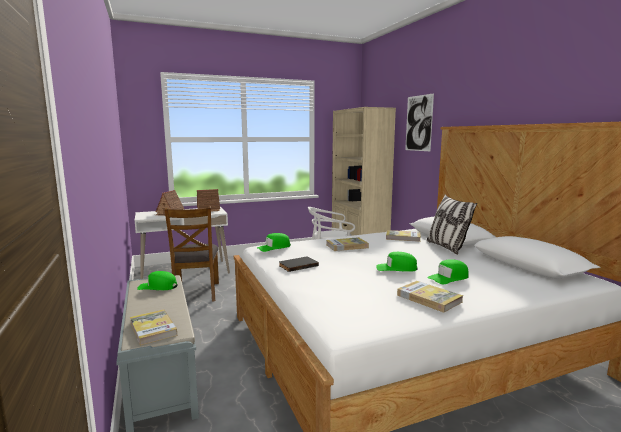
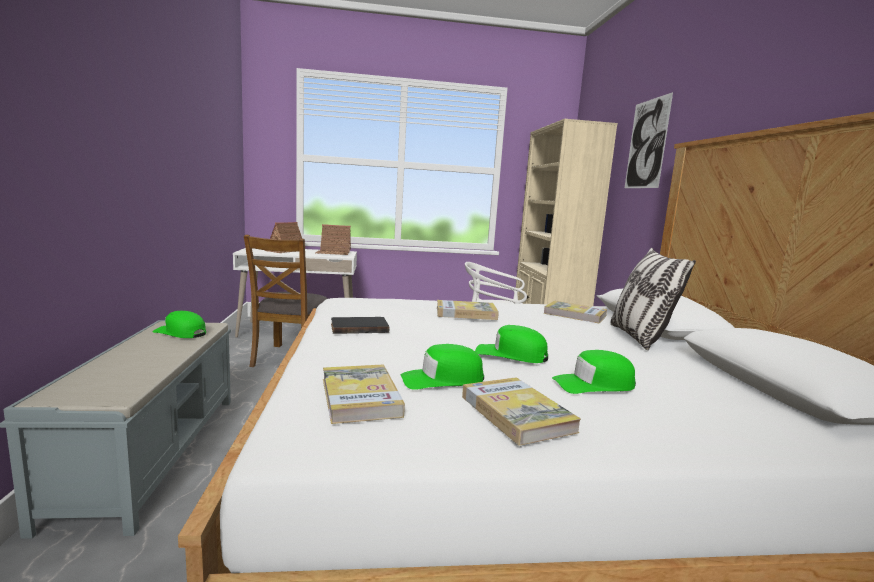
camera: 15 degrees right, 0 degrees up
book [130,309,177,346] -> book moved to [323,365,405,424]
green cap [257,233,291,252] -> green cap moved to [401,344,484,390]

